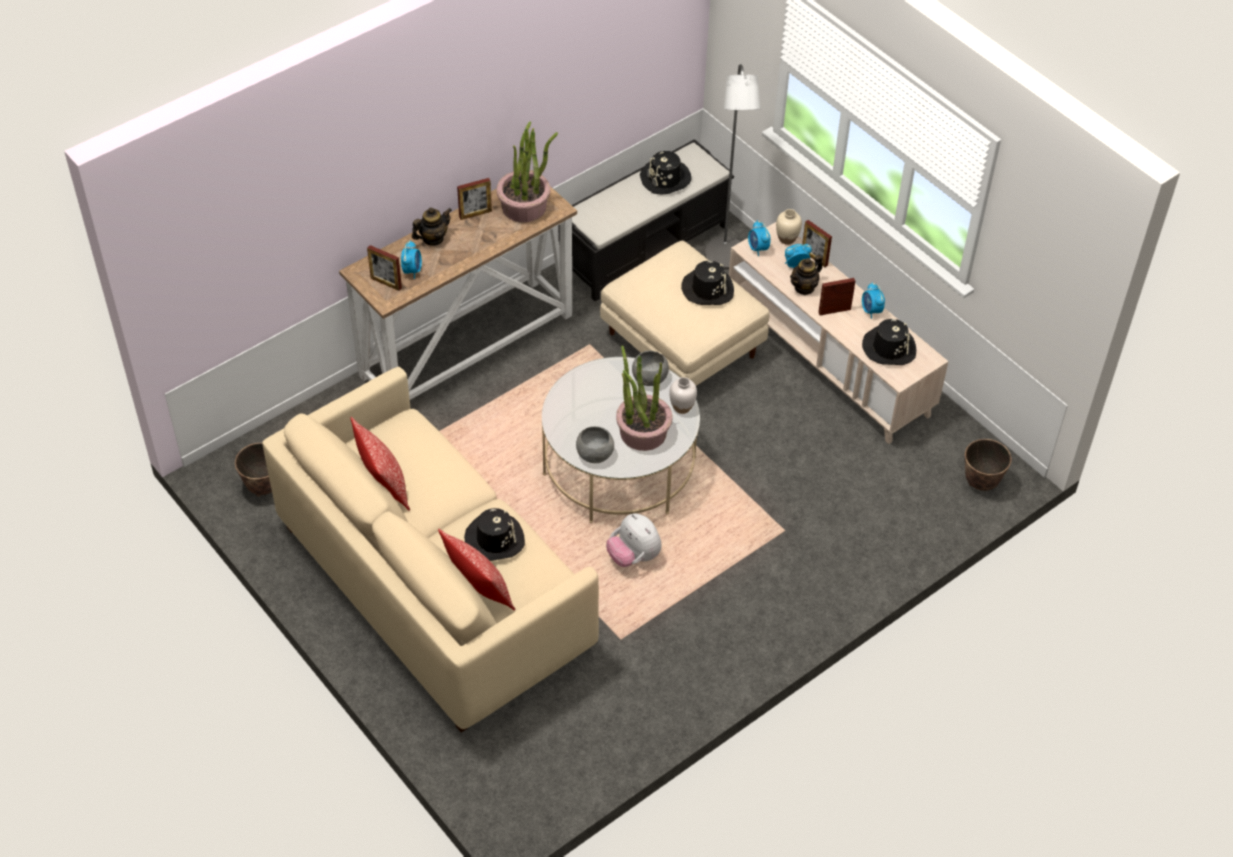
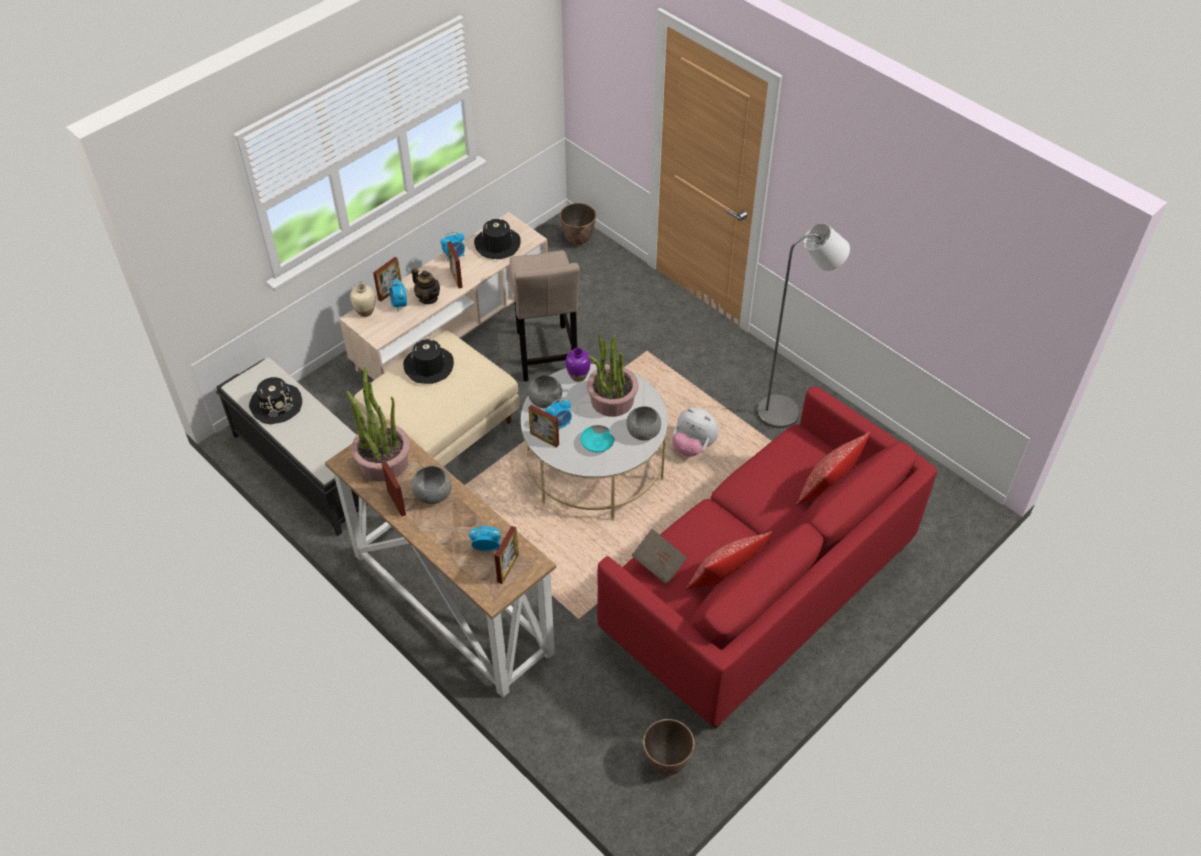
camera: 95 degrees left, 0 degrees up
beige sofa [262,367,599,732] -> red sofa [597,386,937,729]
teapot [412,207,452,245] -> none
black hat [464,508,525,561] -> none
plush toy [606,513,661,567] -> plush toy turned 75 degrees clockwise [672,408,719,457]
white vase [669,377,697,414] -> purple vase [566,348,591,382]
grey floor lamp [705,64,761,270] -> grey floor lamp moved to [757,223,850,428]
alarm clock [748,220,771,256] -> alarm clock moved to [545,399,572,428]
none -> grey bowl [411,466,452,504]
none -> beige stool [510,250,580,382]
none -> picture frame [529,405,559,448]
none -> turquoise bowl [581,425,615,452]
none -> brown book [631,529,687,584]

